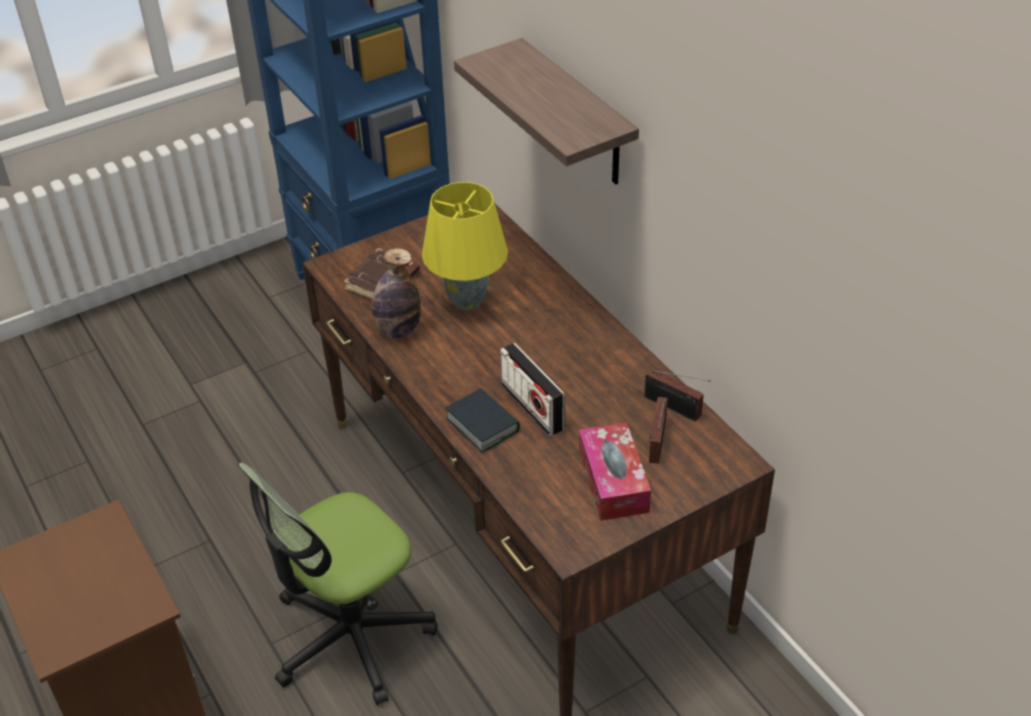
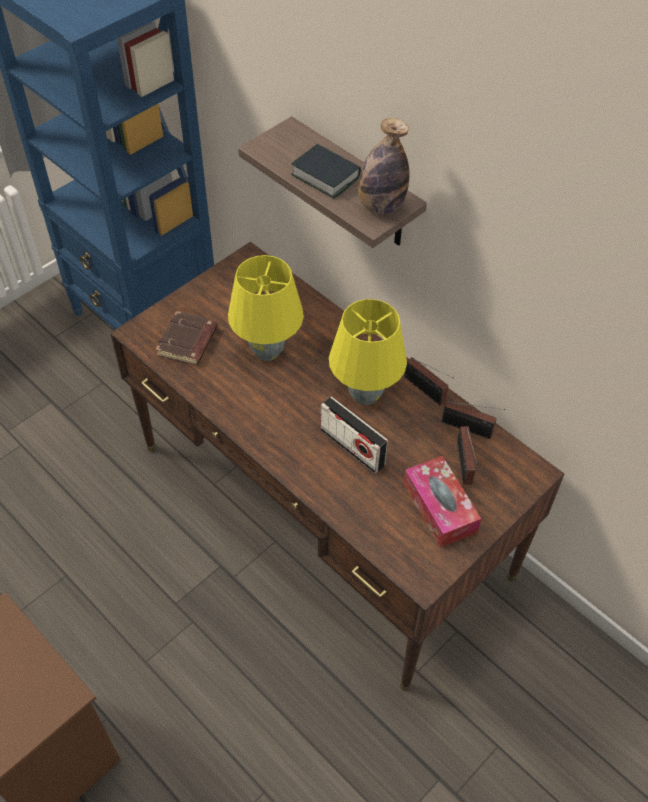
camera: 15 degrees left, 10 degrees up
office chair [238,462,438,705] -> none
bottle [372,248,421,339] -> bottle moved to [358,118,409,215]
book [446,388,520,453] -> book moved to [291,144,361,199]
none -> yellow table lamp [329,299,407,405]
none -> radio [404,357,454,405]

